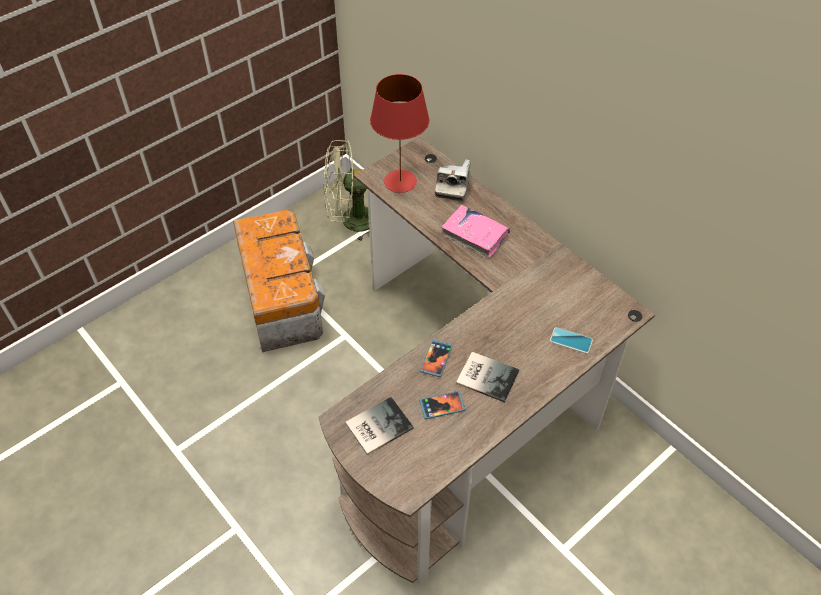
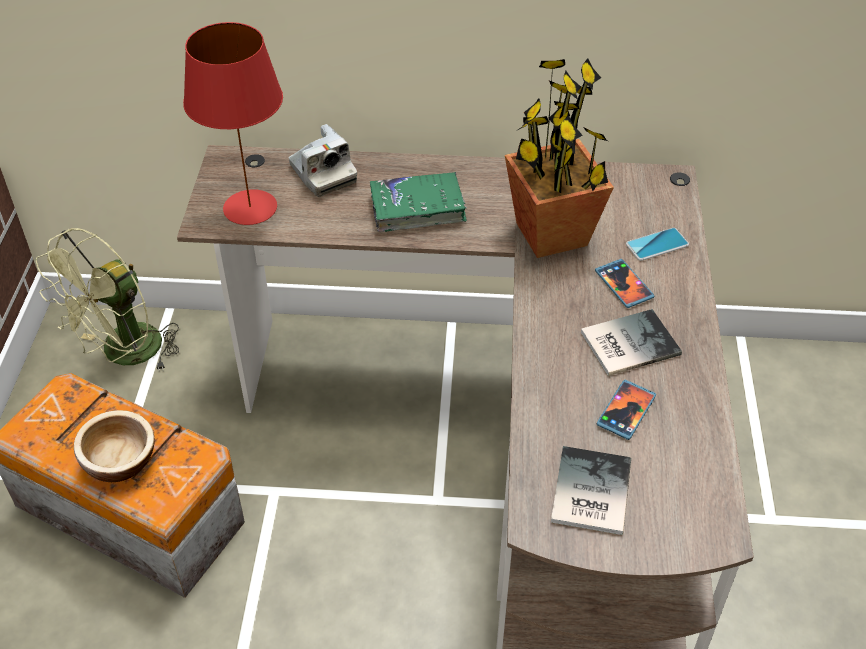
camera: 45 degrees left, 5 degrees down
phone [420,340,453,377] -> phone moved to [595,259,654,308]
pink book [441,205,510,258] -> green book [370,172,467,232]
none -> bowl [74,410,155,482]
none -> potted plant [505,59,614,258]

